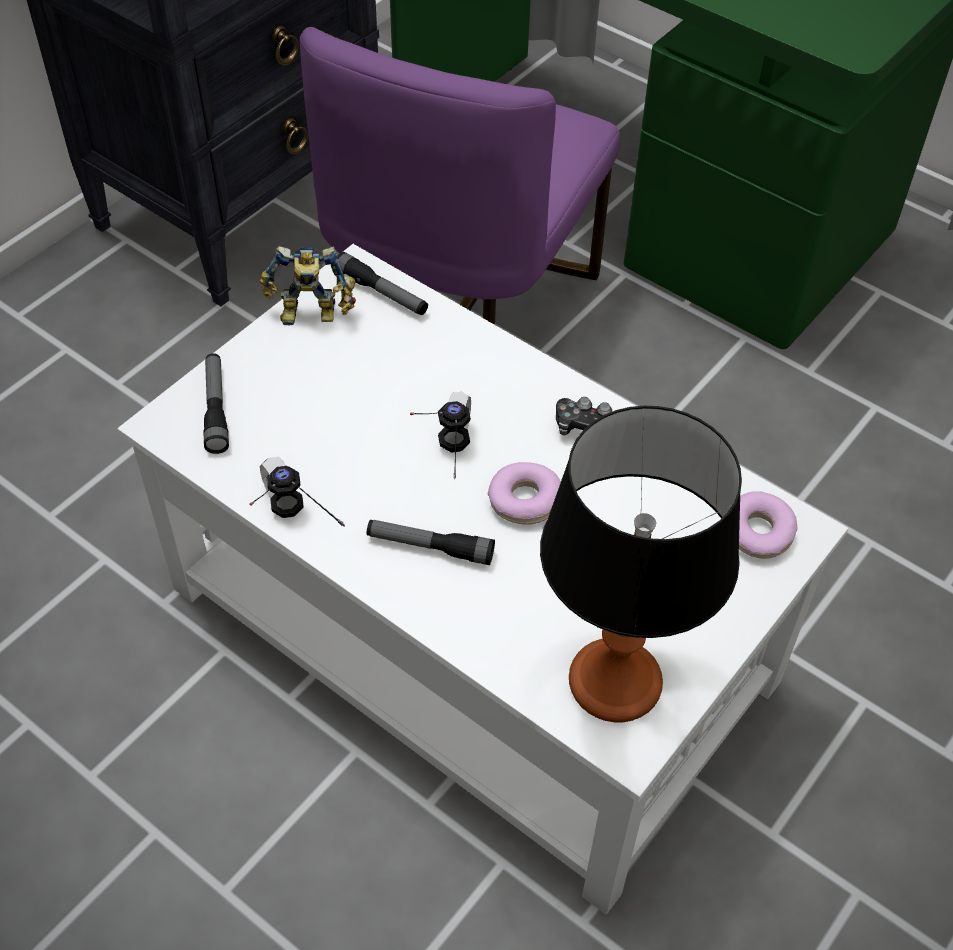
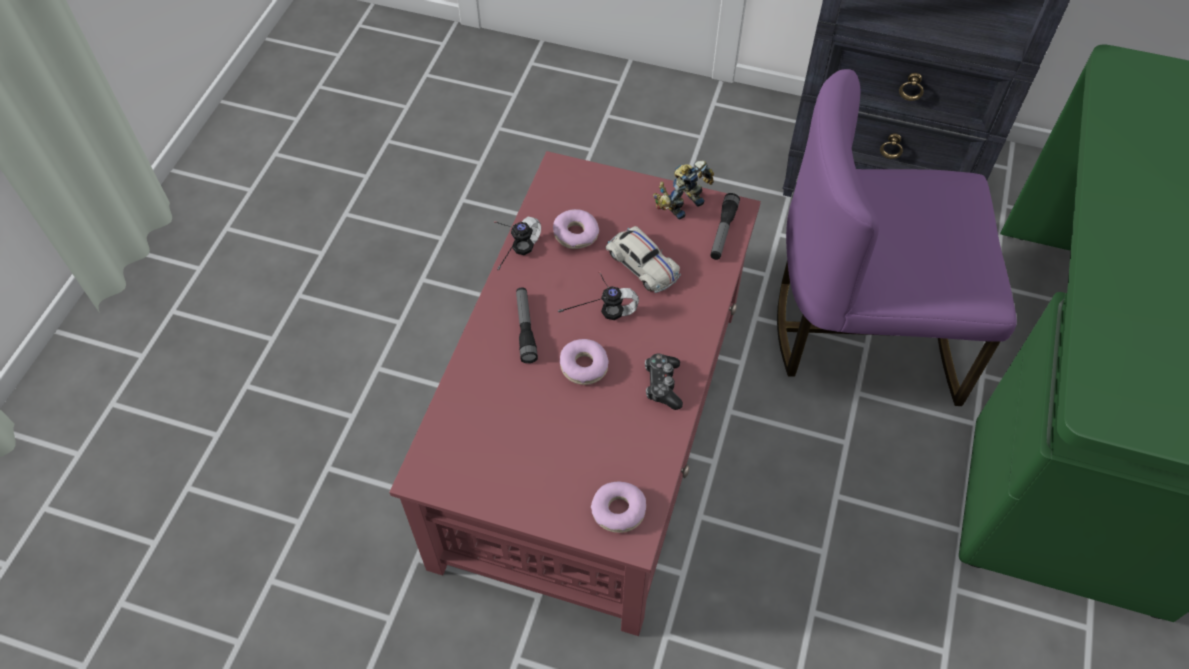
camera: 70 degrees right, 5 degrees up
white coffee table [117,244,848,915] -> red coffee table [389,151,761,636]
flashlight [203,353,229,454] -> none
toy robot [260,246,356,325] -> toy robot turned 75 degrees clockwise [653,160,714,219]
table lamp [540,406,742,722] -> none
none -> donut [553,209,599,249]
none -> white toy car [606,226,681,293]

